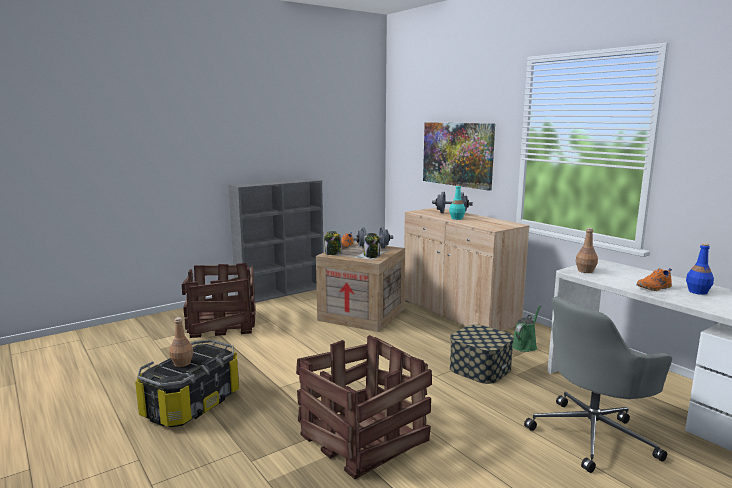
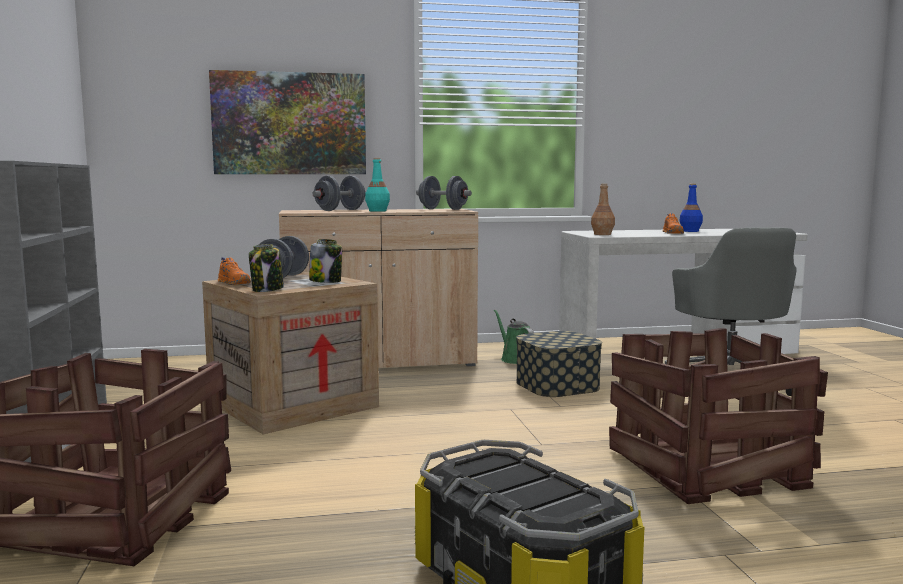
camera: 65 degrees left, 5 degrees down
brown bottle [169,317,193,367] -> none
none -> grey dumbbell [416,176,472,210]

